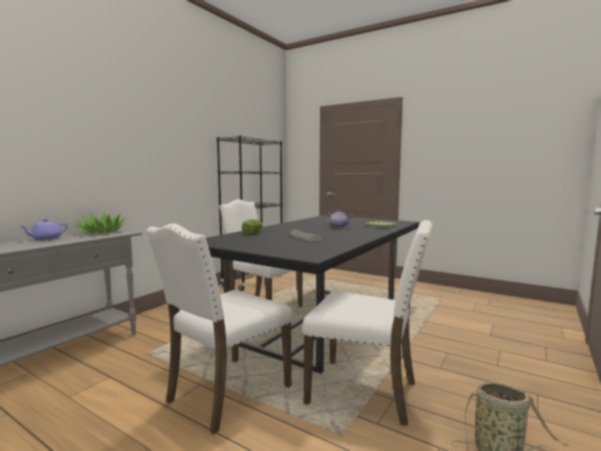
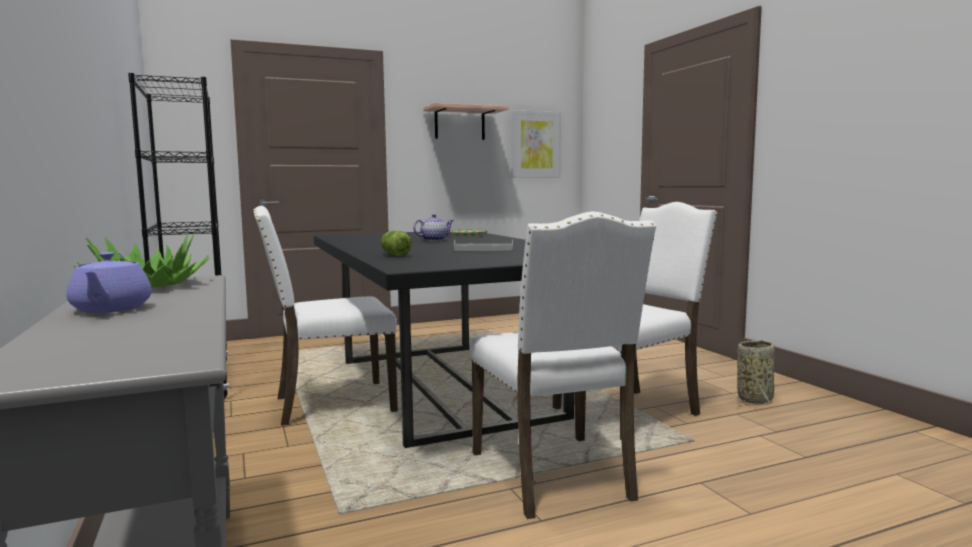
camera: 55 degrees left, 0 degrees up
none -> shelf [424,103,508,140]
none -> picture [512,110,561,178]

